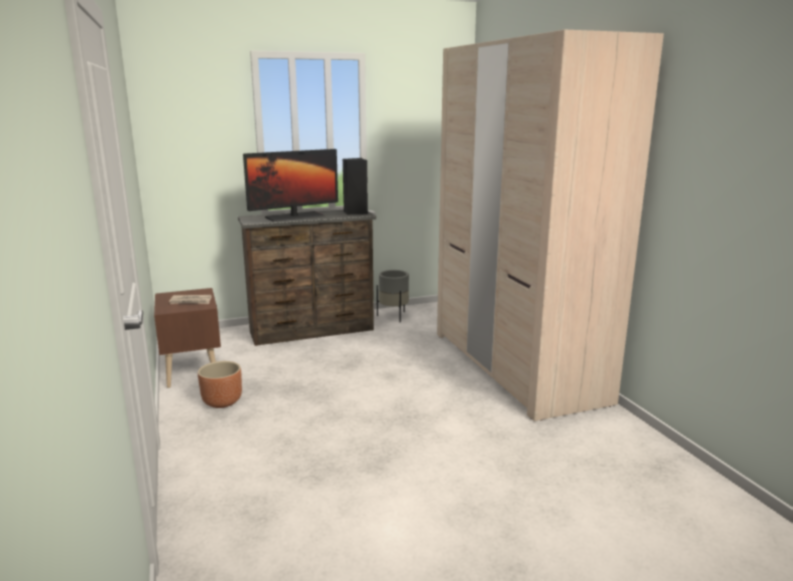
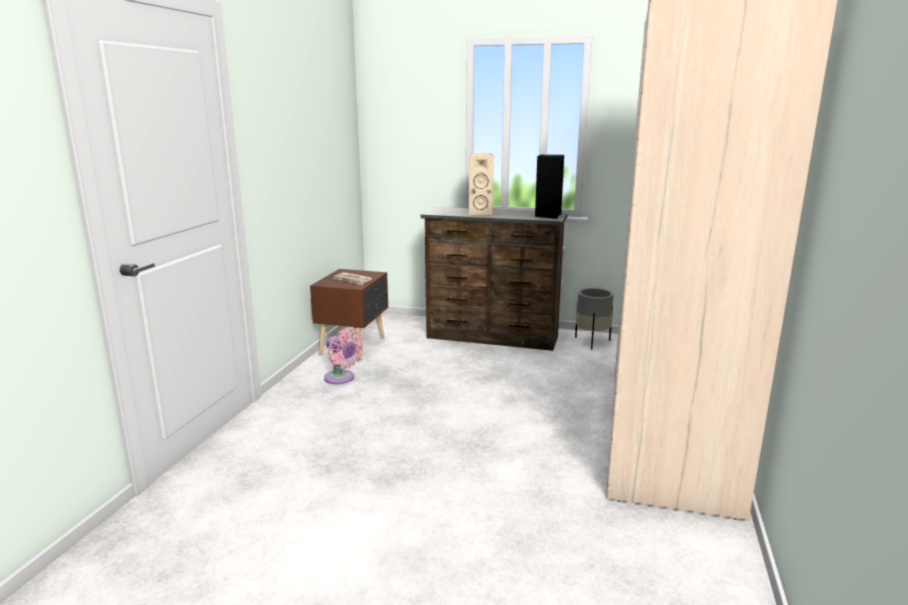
camera: 35 degrees right, 0 degrees up
brown planter [198,361,242,408] -> pink fan [324,328,363,384]
monitor [243,149,338,222] -> beige speaker [469,153,494,215]

